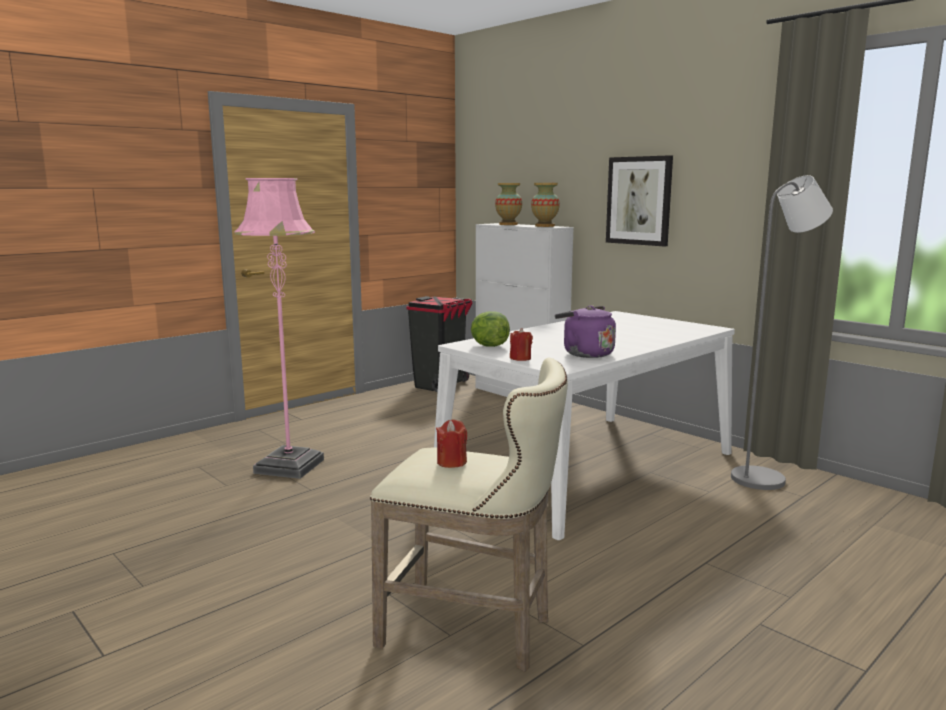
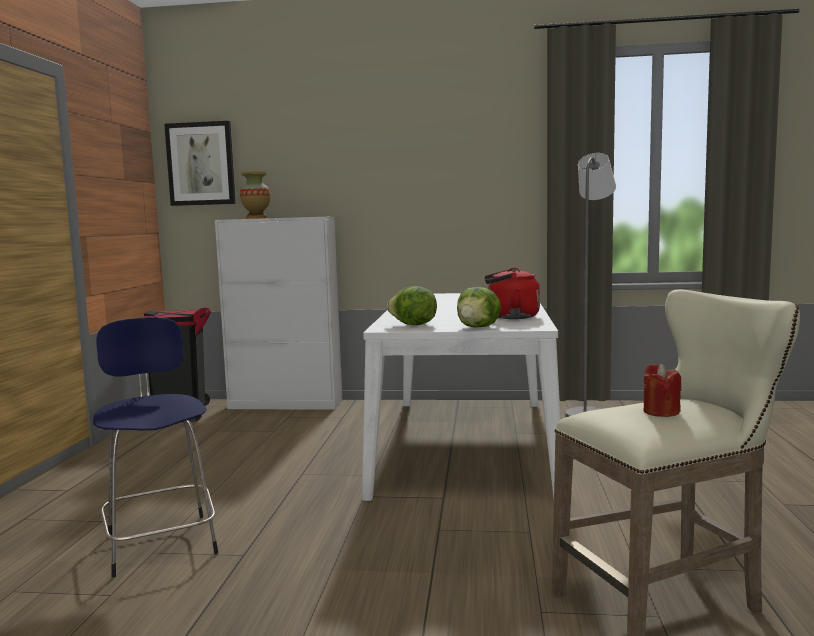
camera: 40 degrees left, 5 degrees down
pink floor lamp [234,178,324,479] -> blue stool [93,317,218,578]
red candle [510,328,533,361] -> lettuce [457,287,501,328]
vase [531,183,560,227] -> none
purple kettle [555,305,616,358] -> red kettle [484,267,540,319]
picture [606,155,673,246] -> picture moved to [164,121,236,206]

